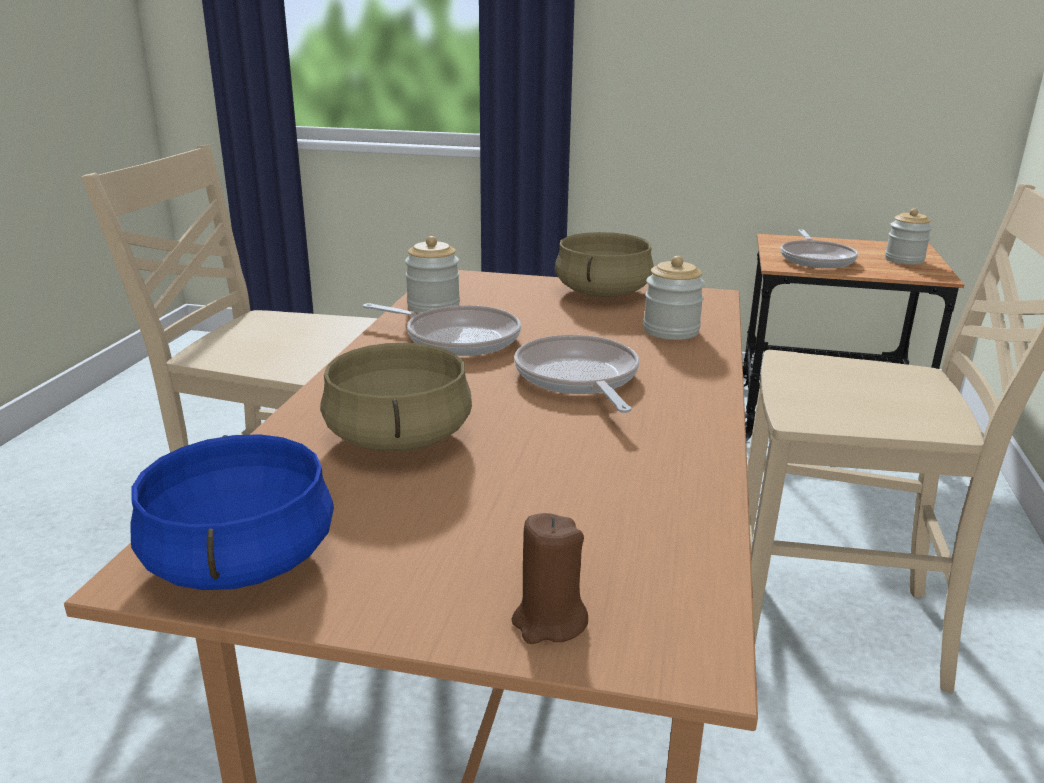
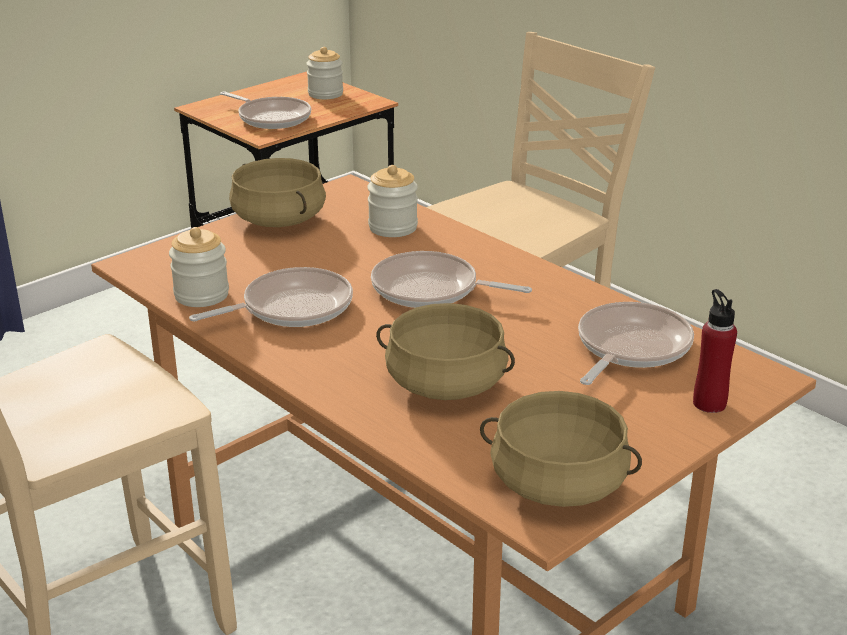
camera: 55 degrees left, 5 degrees up
blue cooking pot [131,434,334,590] -> beige cooking pot [480,391,642,507]
brown candle [511,513,588,644] -> red bottle [693,289,737,413]
none -> frying pan [578,302,694,385]

